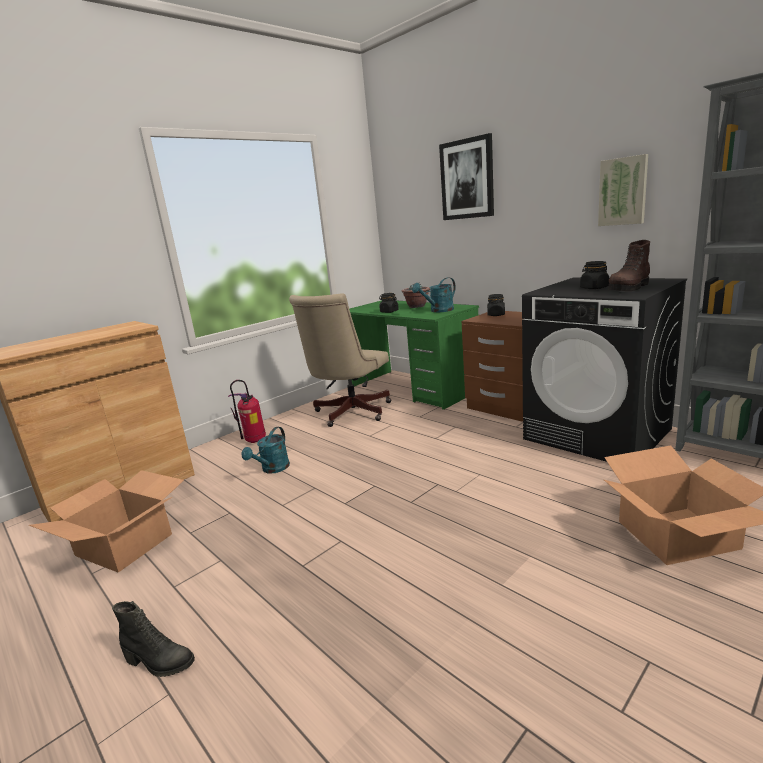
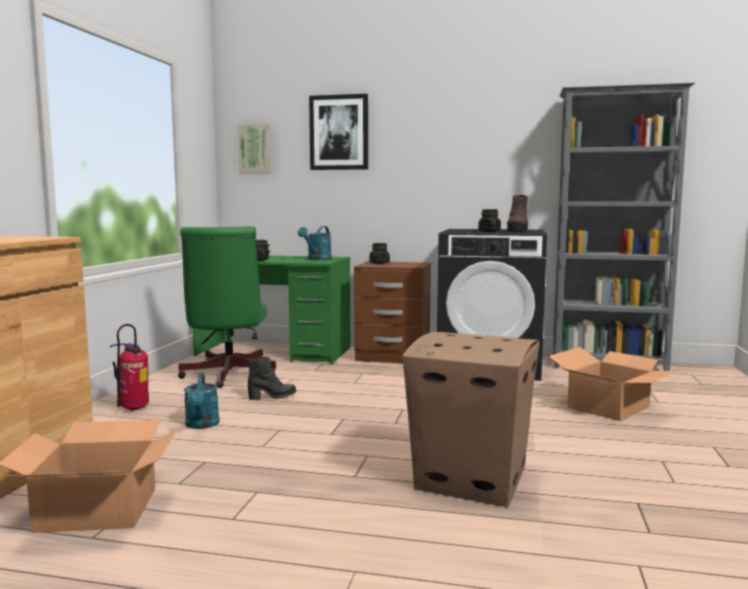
camera: 35 degrees left, 10 degrees down
black boot [112,601,195,677] -> black boot moved to [247,357,296,400]
beige office chair [289,293,391,427] -> green office chair [178,226,276,388]
potted plant [401,284,430,308] -> none
picture [598,154,648,226] -> picture moved to [238,124,272,174]
none -> cardboard box [402,332,540,507]

